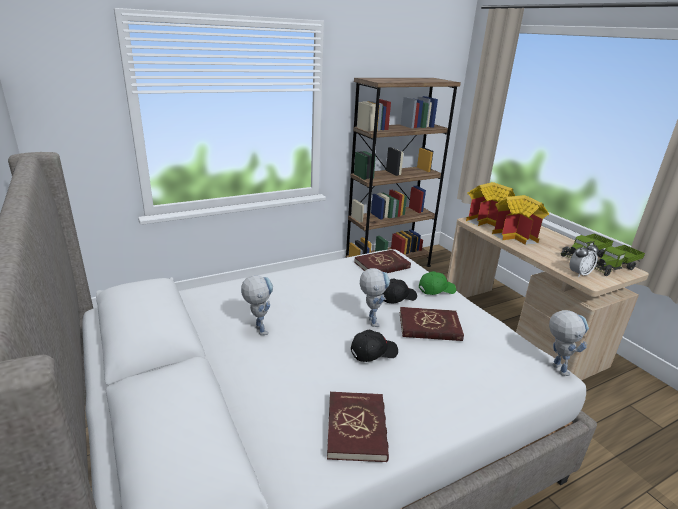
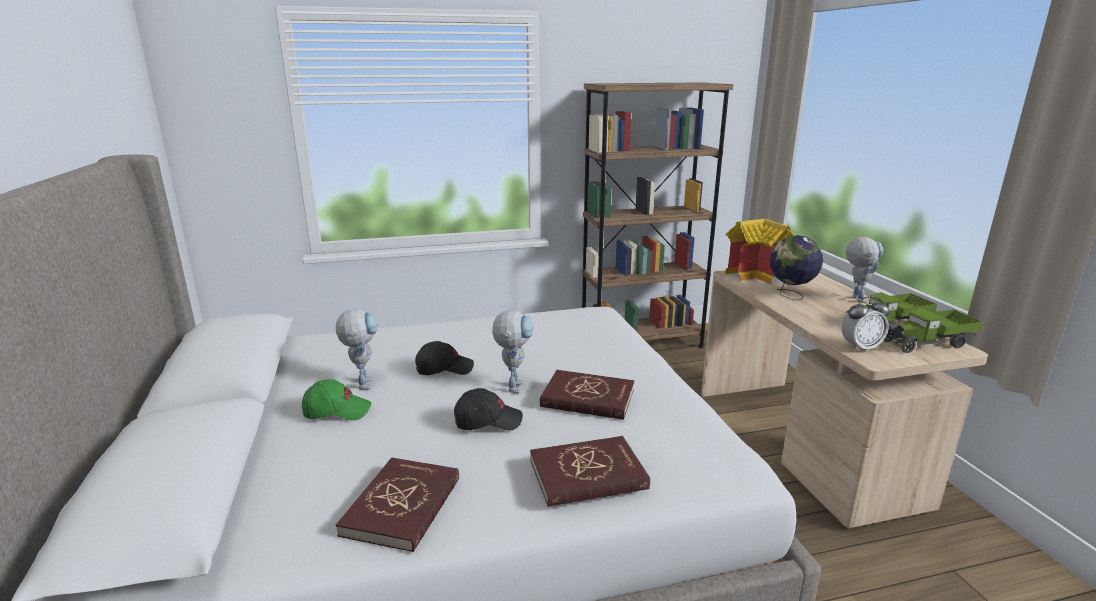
camera: 15 degrees right, 5 degrees down
red book [354,250,411,273] -> red book moved to [530,436,650,507]
black cap [382,279,417,303] -> black cap moved to [415,341,474,375]
green cap [419,271,456,295] -> green cap moved to [302,379,371,421]
toy house [492,195,549,245] -> globe [770,235,823,301]
toy robot [549,310,589,376] -> toy robot moved to [846,237,884,303]

